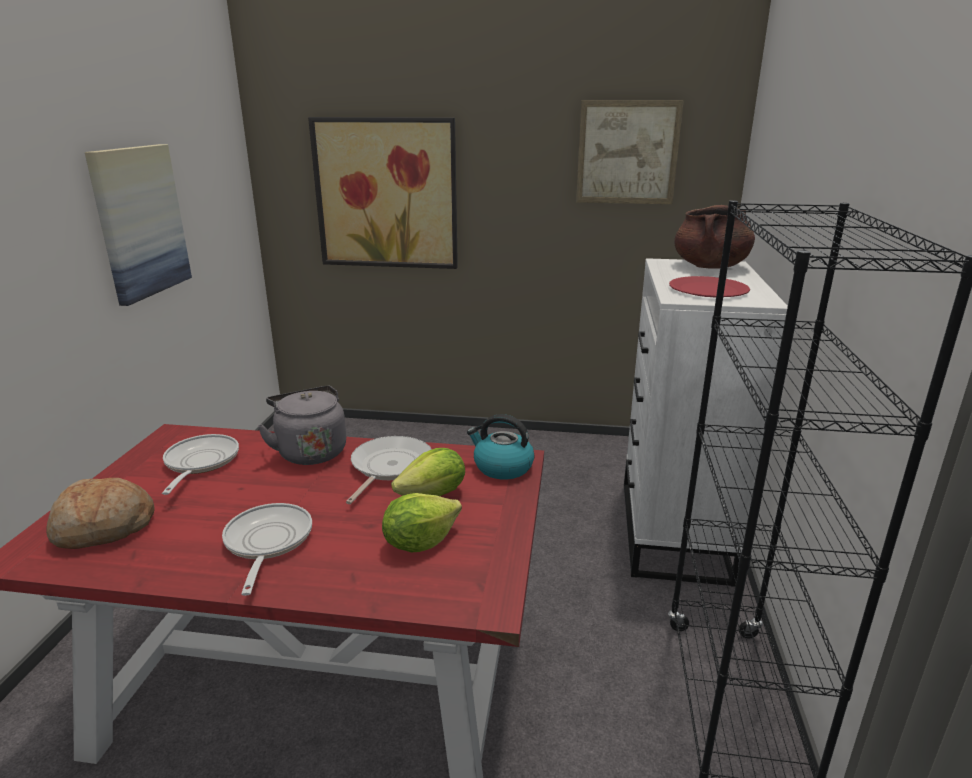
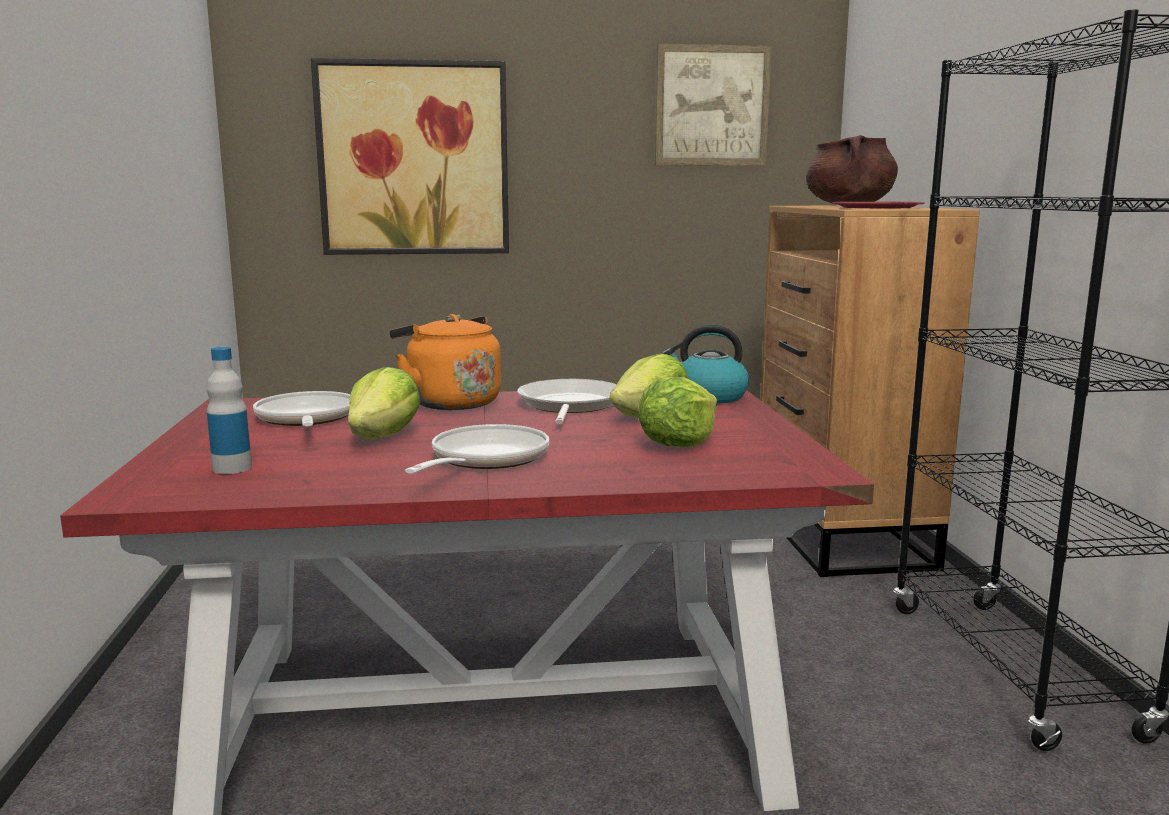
camera: 15 degrees left, 10 degrees down
bread [46,478,155,549] -> bottle [206,347,252,474]
picture [85,144,192,306] -> none
frying pan [222,503,312,596] -> frying pan turned 45 degrees clockwise [405,424,550,474]
grey kettle [257,386,346,465] -> orange kettle [390,314,501,410]
white dresser [624,258,788,587] -> brown dresser [761,206,980,577]
none -> lettuce [348,367,421,439]

